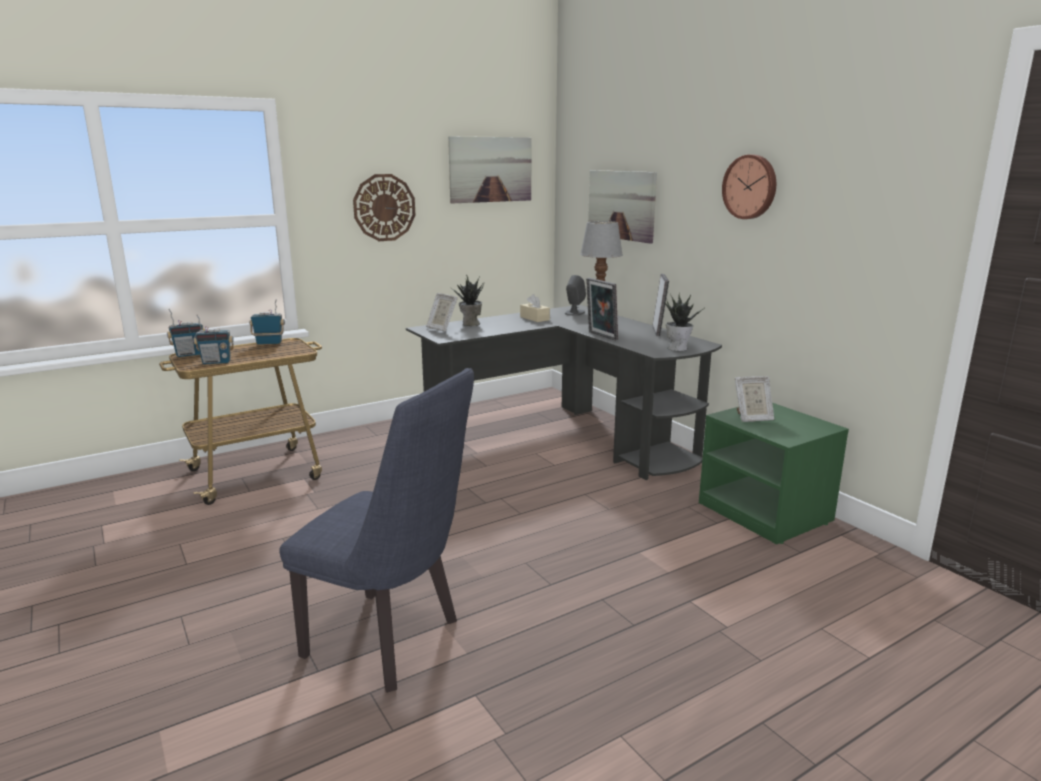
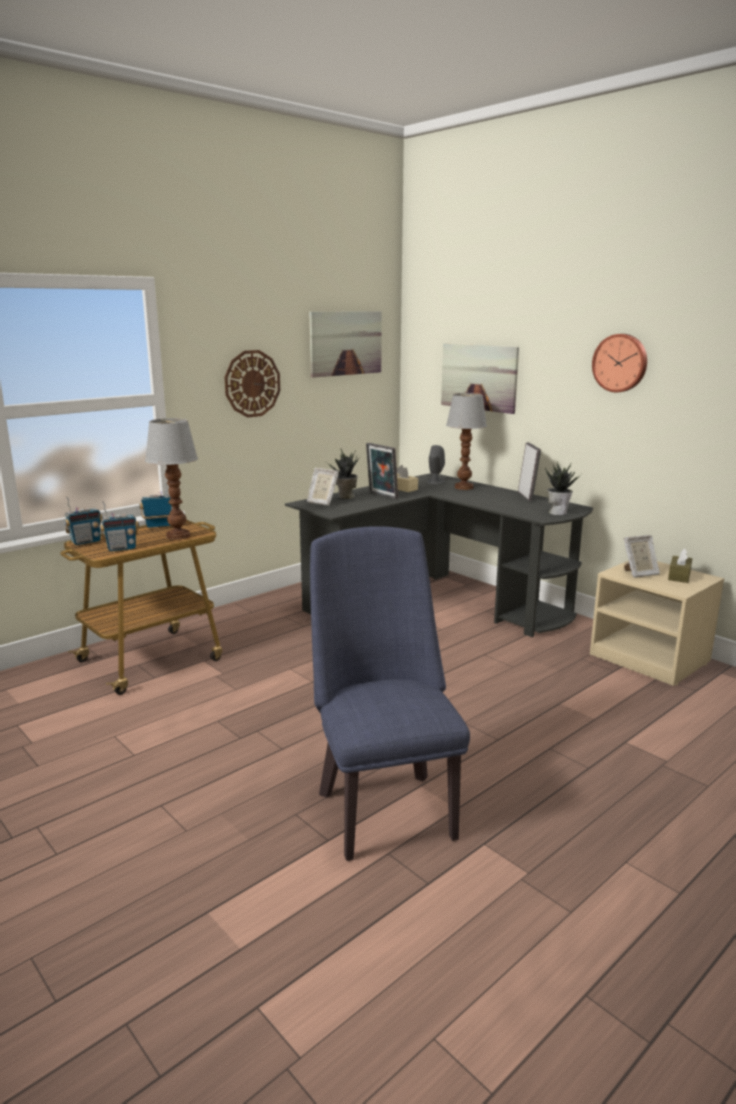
camera: 10 degrees left, 0 degrees up
blue chair [279,368,474,693] -> blue chair turned 120 degrees counterclockwise [310,526,470,861]
picture frame [586,278,618,341] -> picture frame moved to [366,443,398,499]
green nightstand [699,403,849,544] -> beige nightstand [590,561,724,686]
none -> table lamp [145,418,198,540]
none -> brown tissue box [668,548,692,583]

